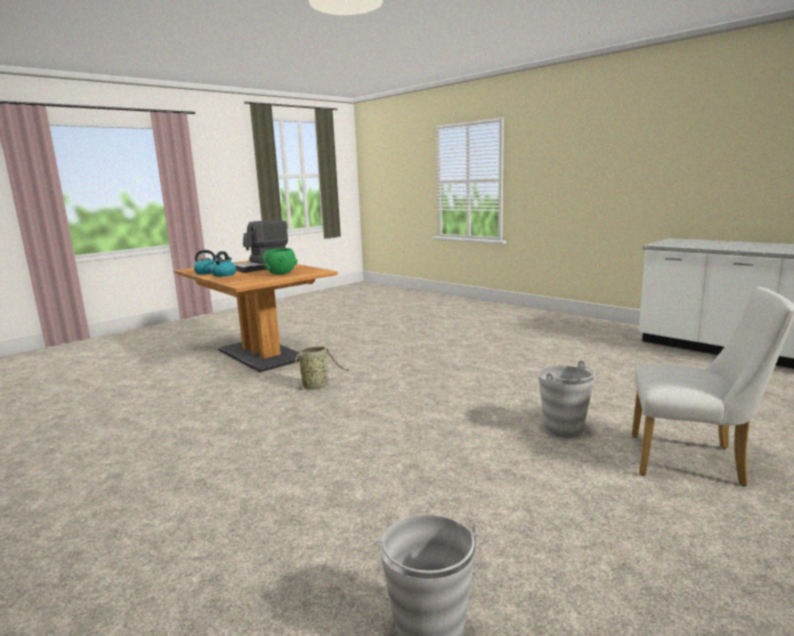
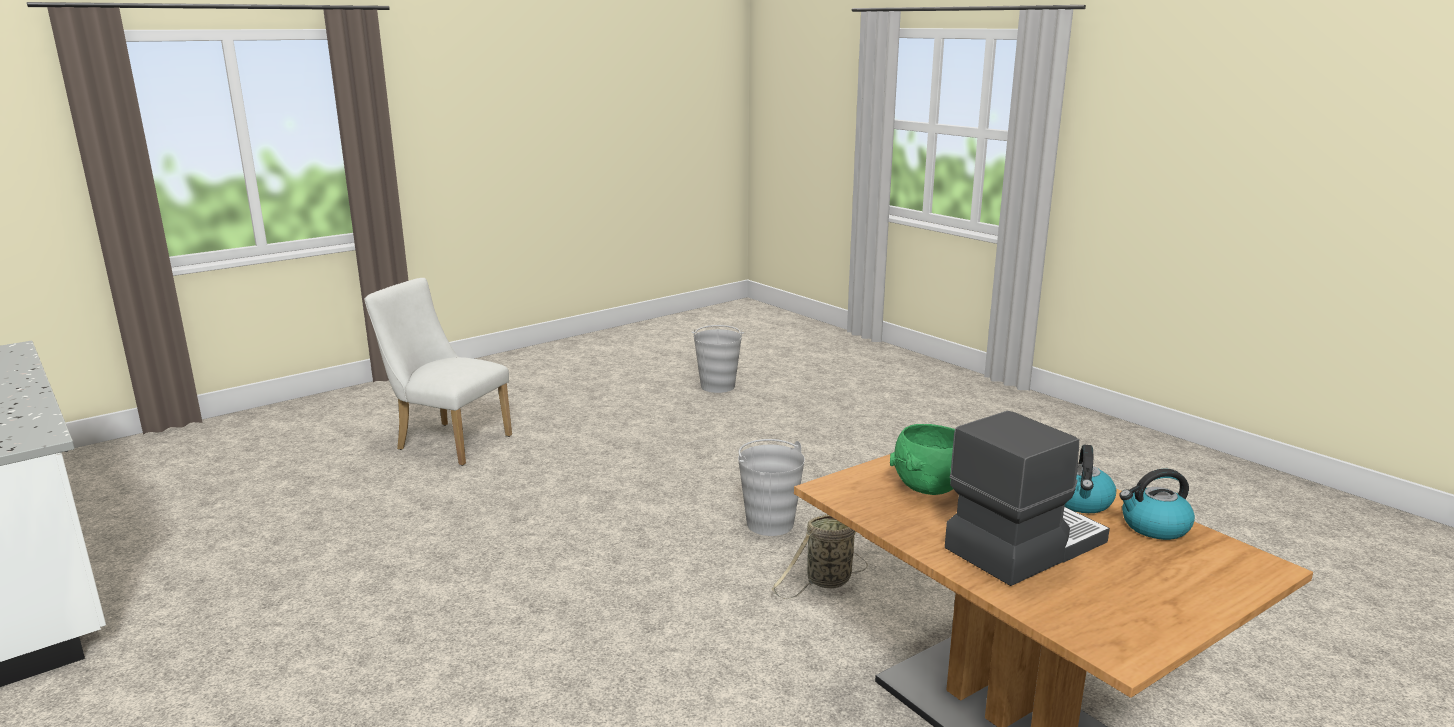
camera: 175 degrees left, 5 degrees up
grey bucket [538,361,595,438] -> grey bucket moved to [738,439,805,536]

